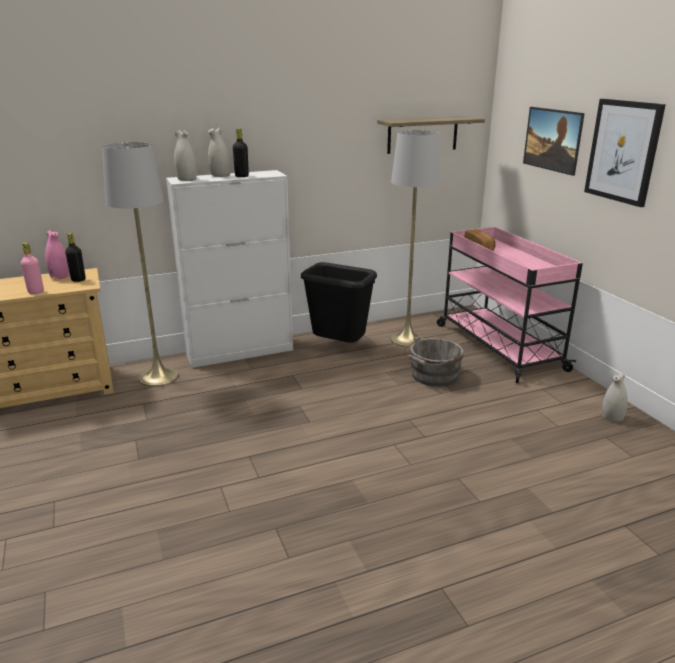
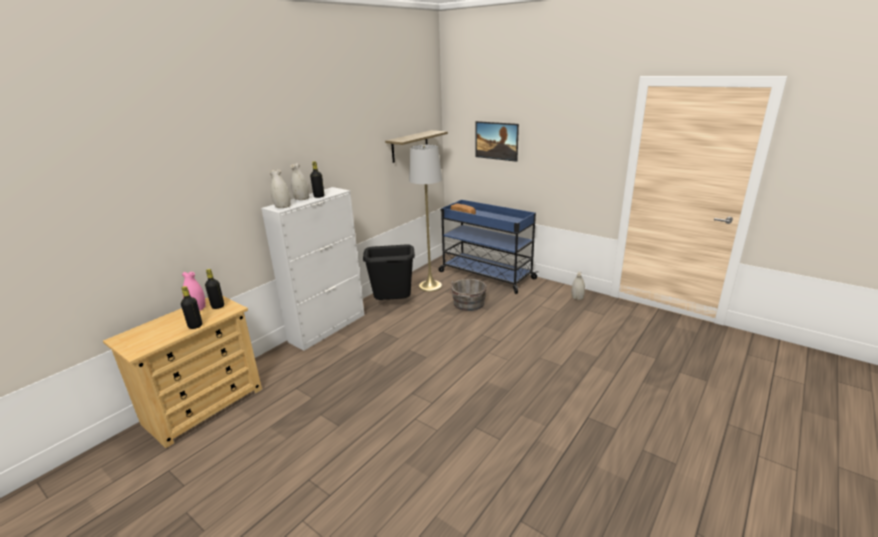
camera: 30 degrees left, 0 degrees up
pink bottle [21,243,44,294] -> black bottle [181,286,202,329]
grey floor lamp [102,142,179,387] -> none
pink cart [437,227,583,383] -> blue cart [439,200,538,294]
picture [584,99,666,207] -> none

